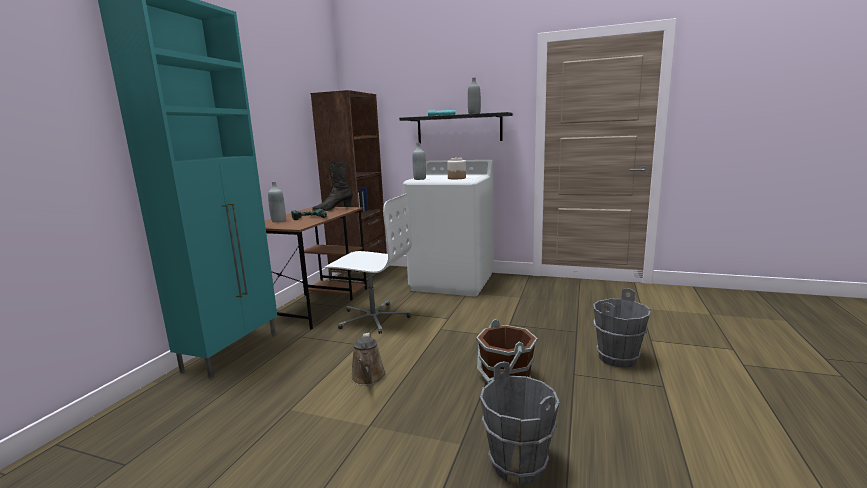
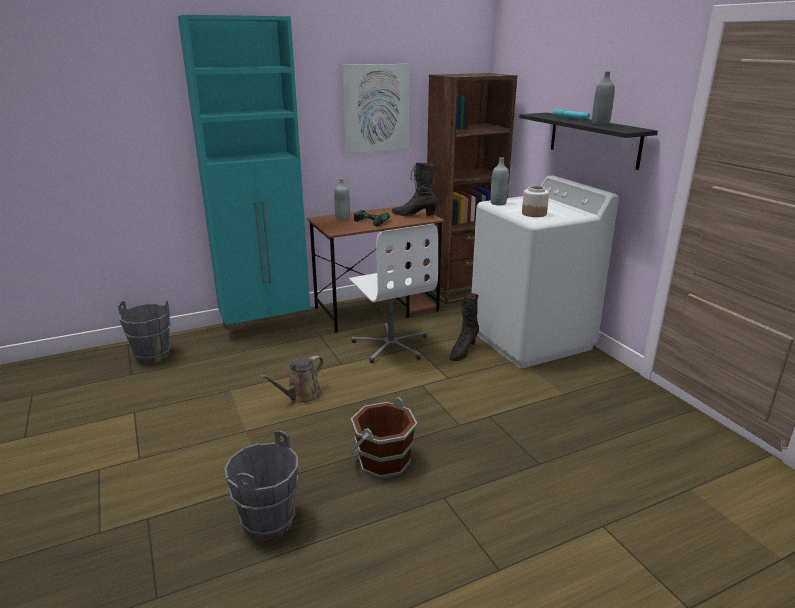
camera: 45 degrees right, 10 degrees up
grey bucket [593,288,651,368] -> grey bucket moved to [118,301,171,364]
none -> picture [342,64,409,153]
none -> black boot [450,293,479,361]

